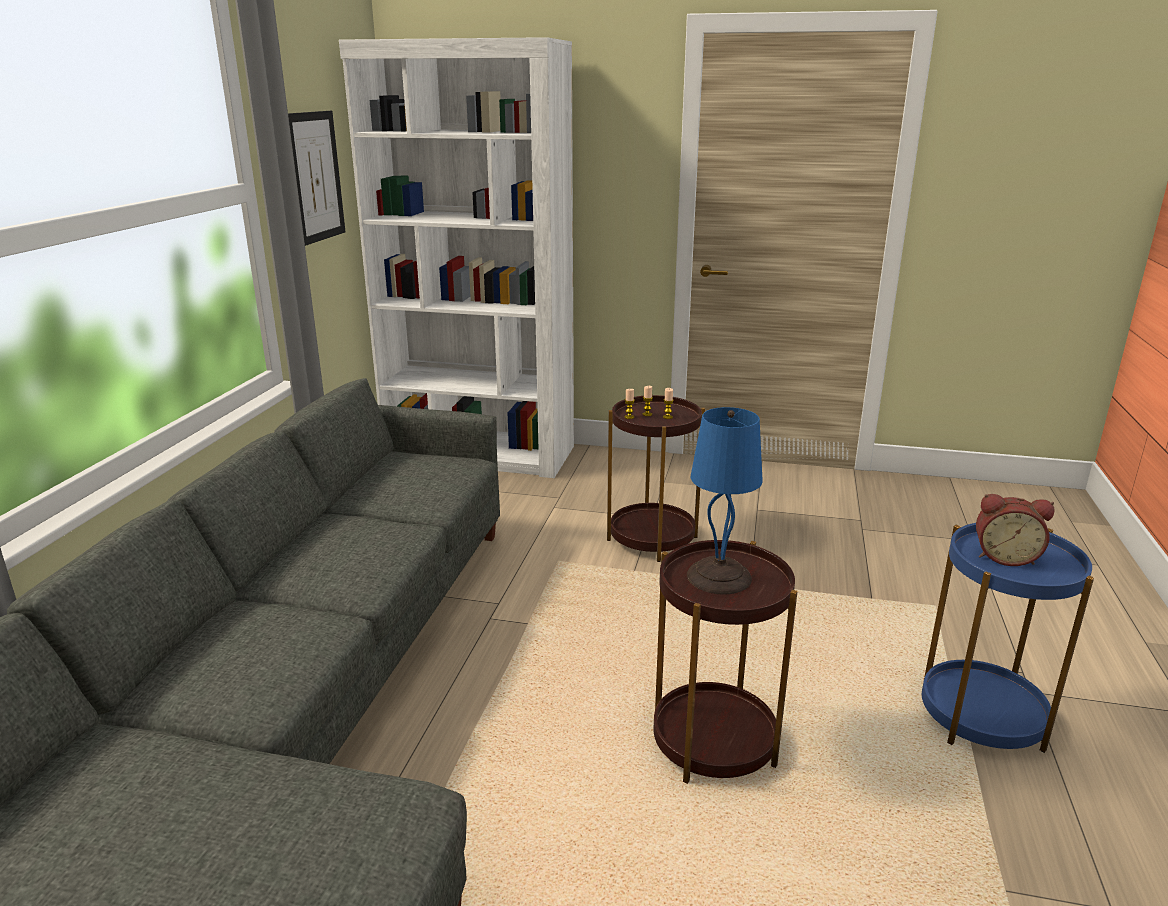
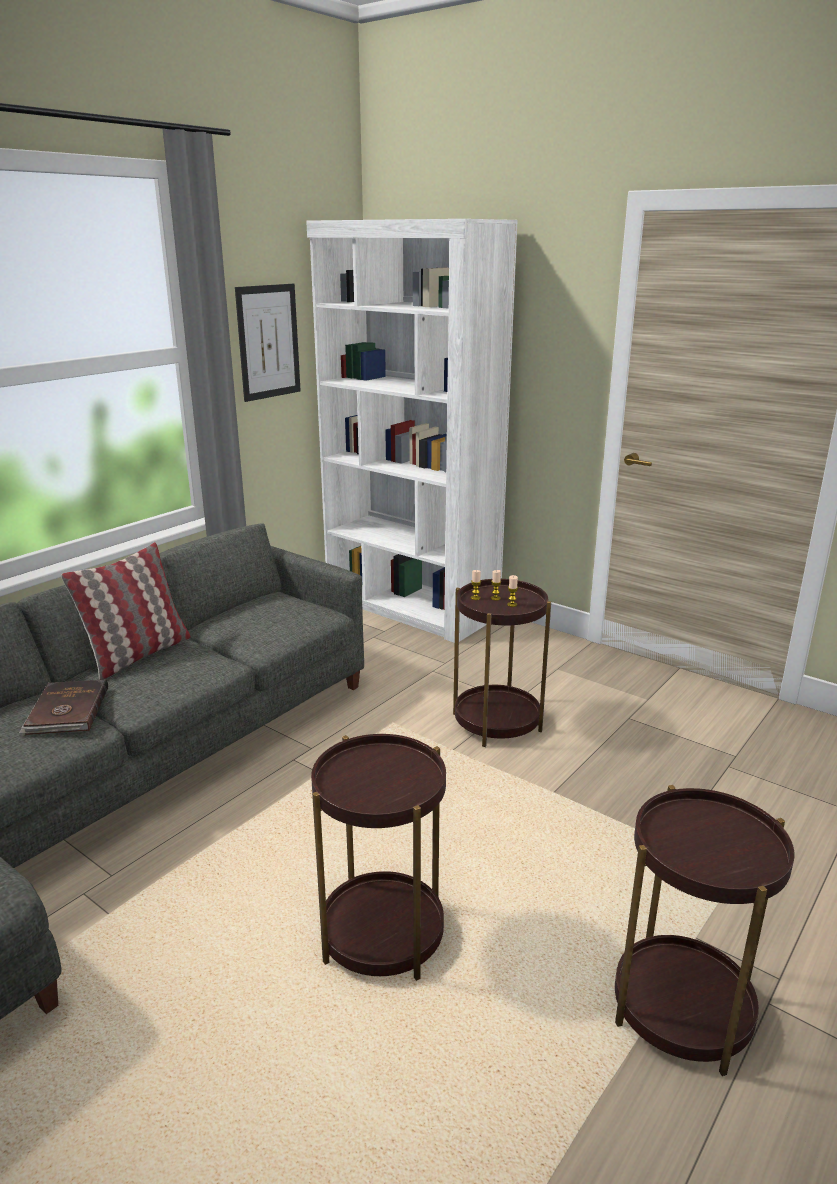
camera: 25 degrees right, 0 degrees up
blue table lamp [687,407,763,595] -> none
blue side table [922,523,1094,753] -> brown side table [615,785,794,1076]
alarm clock [976,494,1055,566] -> none
none -> brown book [19,679,108,735]
none -> pillow [61,542,191,680]

